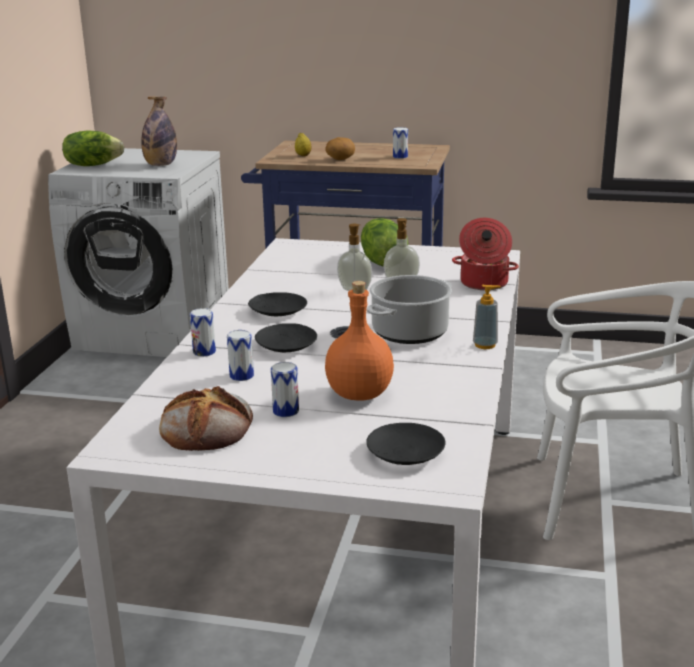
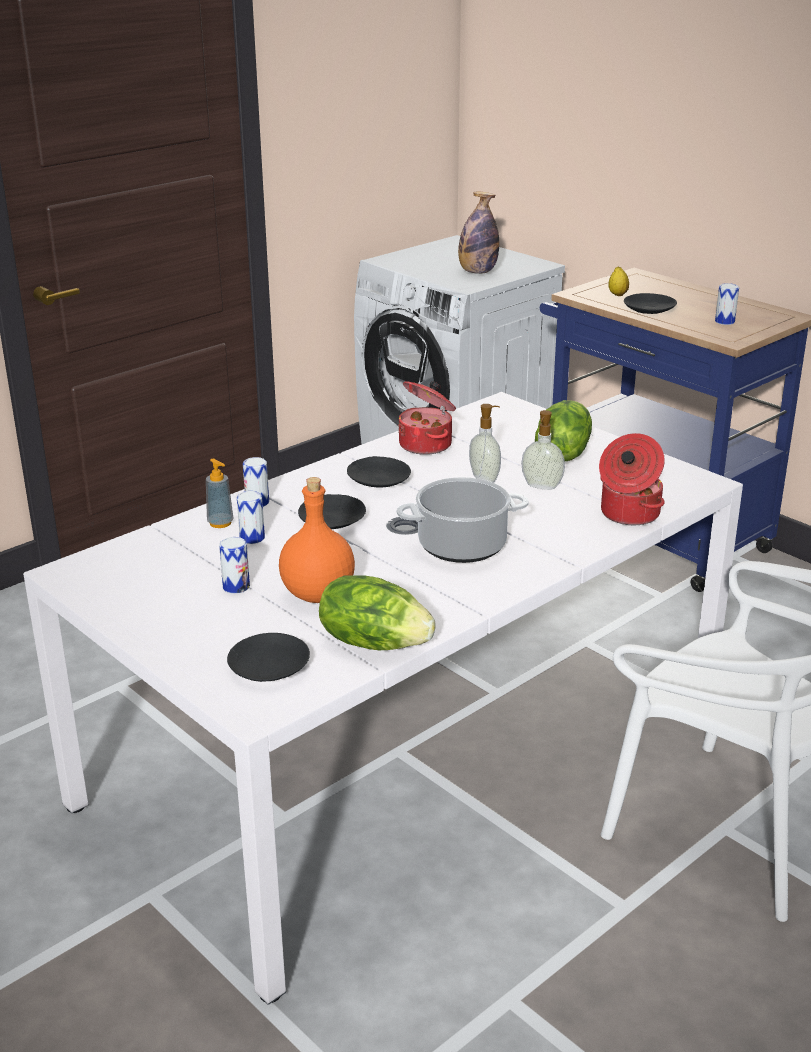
camera: 35 degrees right, 5 degrees up
lettuce [62,130,124,166] -> lettuce moved to [319,575,436,650]
bread [159,386,253,451] -> none
potato [325,137,355,160] -> black plate [624,293,677,314]
soap dispenser [473,285,501,349] -> soap dispenser moved to [206,459,234,528]
none -> cooking pot [398,381,456,455]

